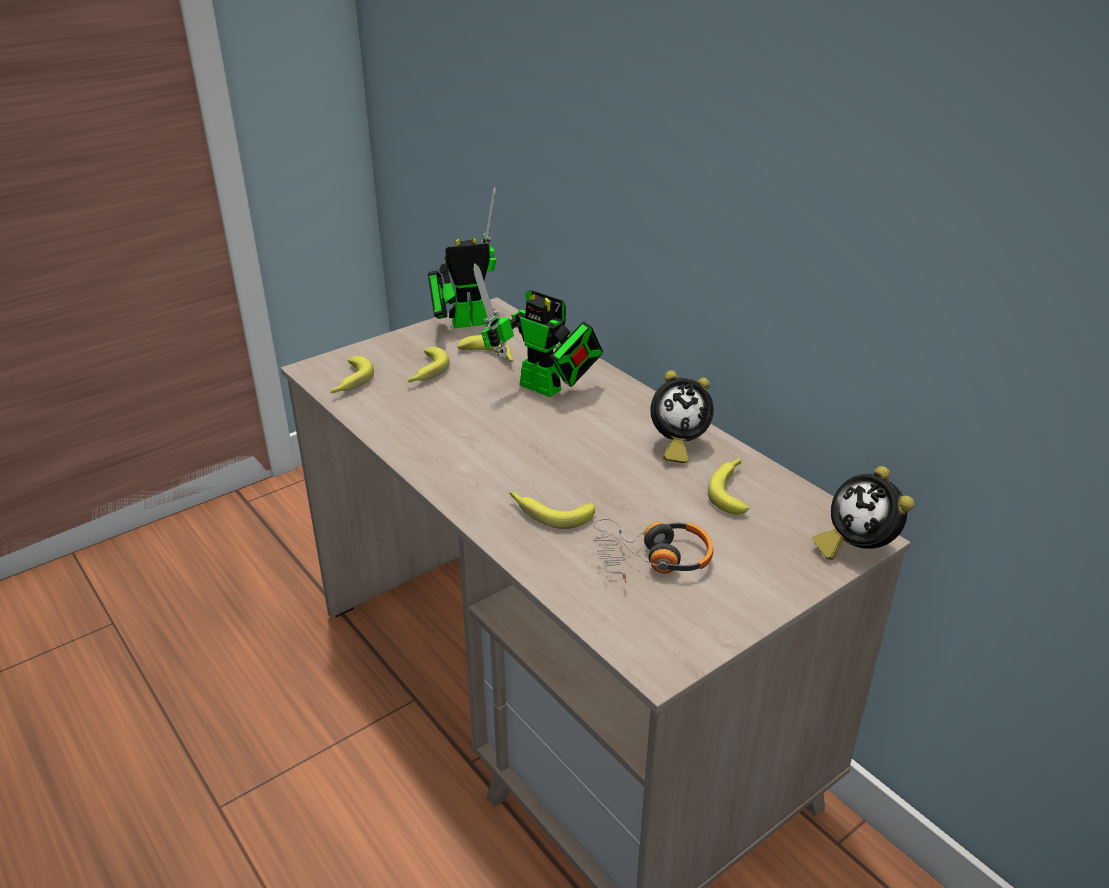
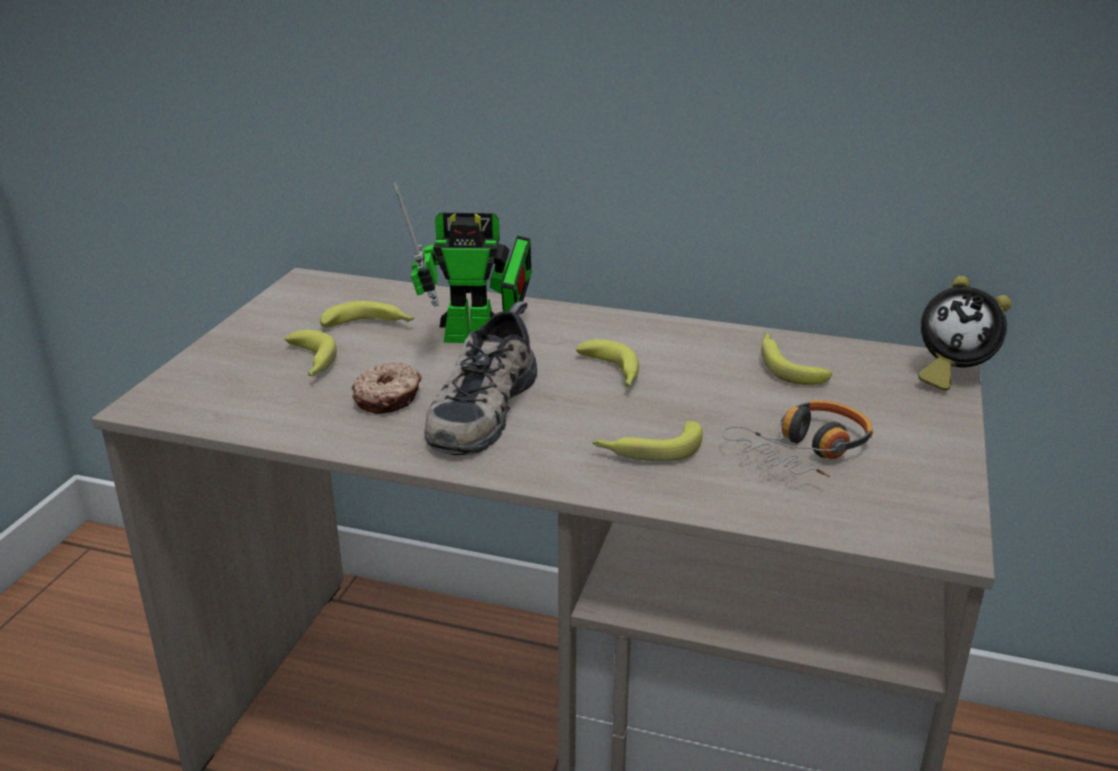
camera: 35 degrees left, 5 degrees down
banana [331,356,374,394] -> banana moved to [576,339,639,387]
toy robot [428,187,496,328] -> none
alarm clock [650,370,714,463] -> none
none -> donut [352,362,421,414]
none -> shoe [424,301,537,455]

